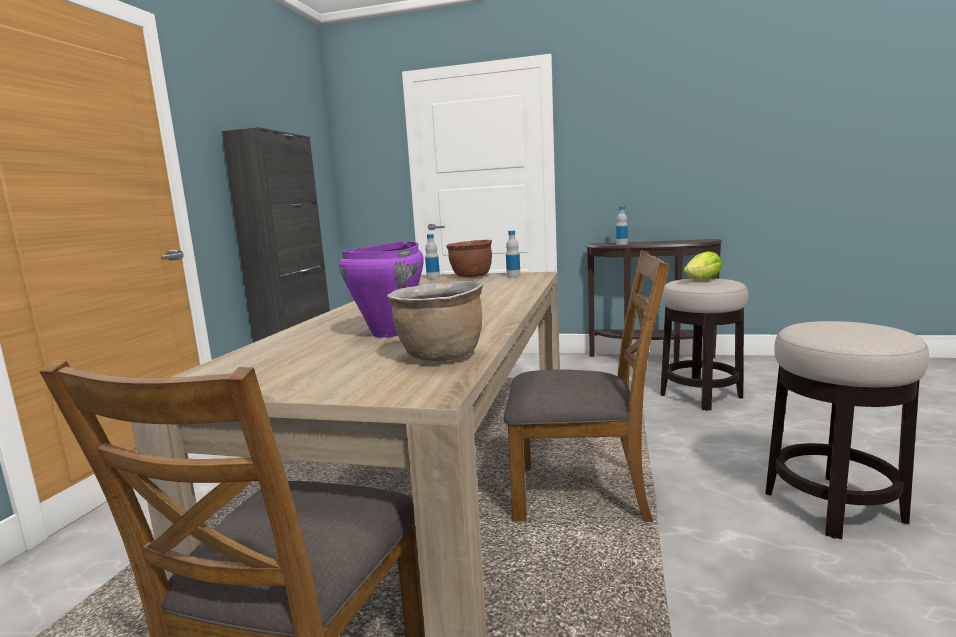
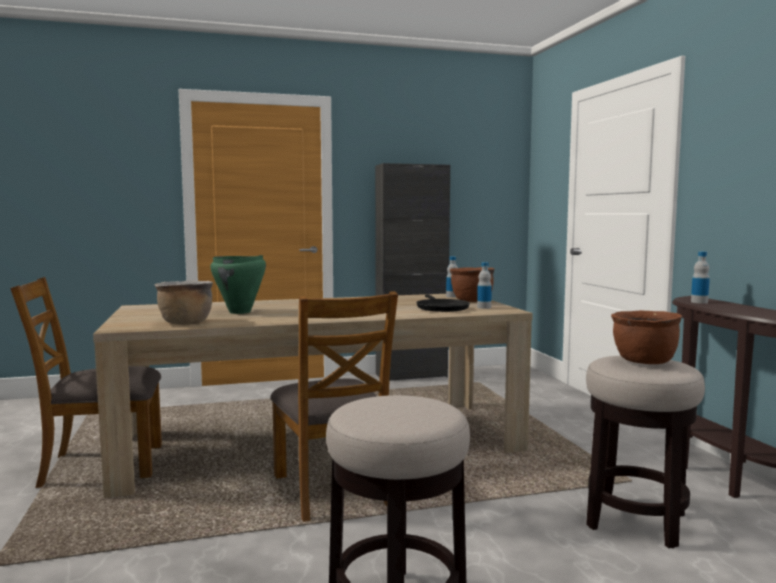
camera: 60 degrees right, 5 degrees down
purple cooking pot [339,241,424,338] -> green cooking pot [210,255,266,314]
lettuce [684,251,722,280] -> brown cooking pot [611,310,682,364]
none -> black frying pan [416,294,470,312]

